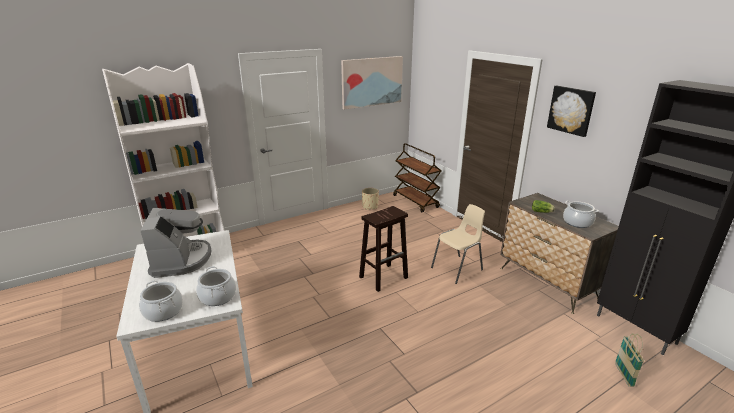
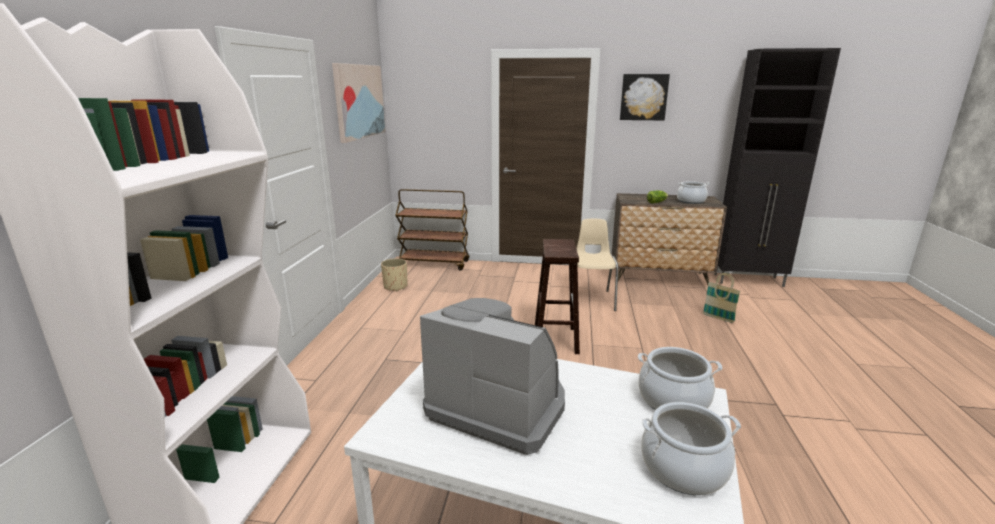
camera: 50 degrees left, 5 degrees down
basket [615,333,644,387] -> basket moved to [703,273,741,323]

